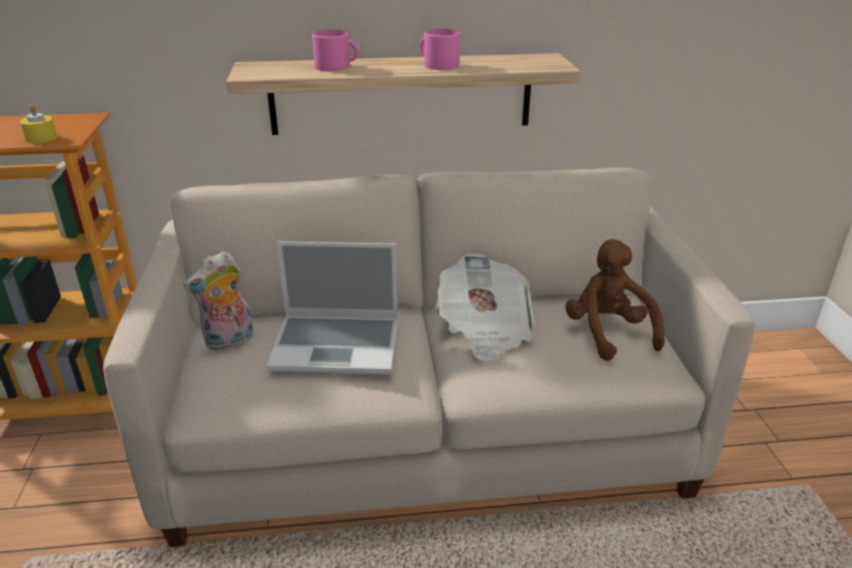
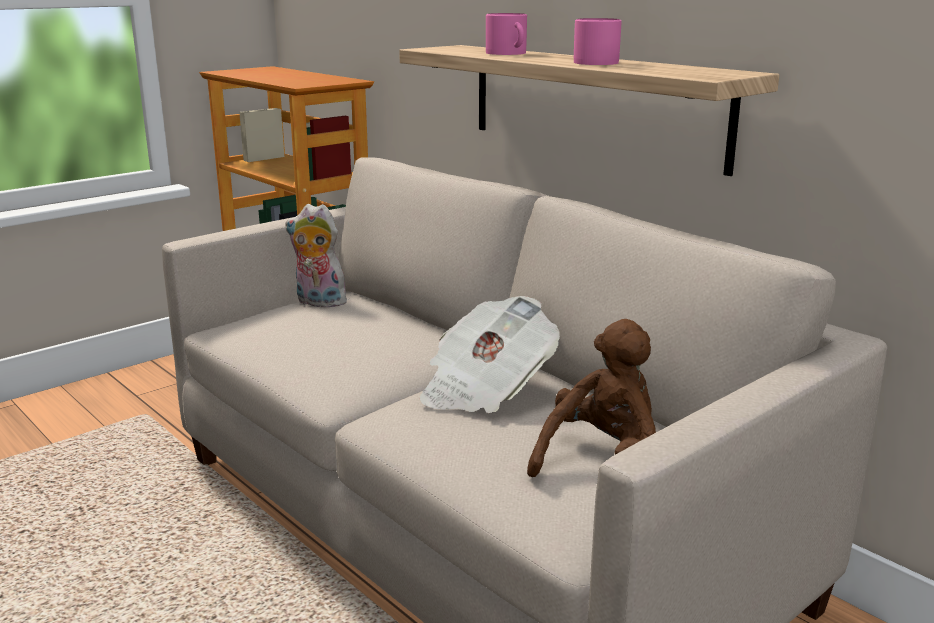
camera: 55 degrees right, 10 degrees down
yellow candle [20,104,57,144] -> none
laptop [266,241,398,374] -> none

